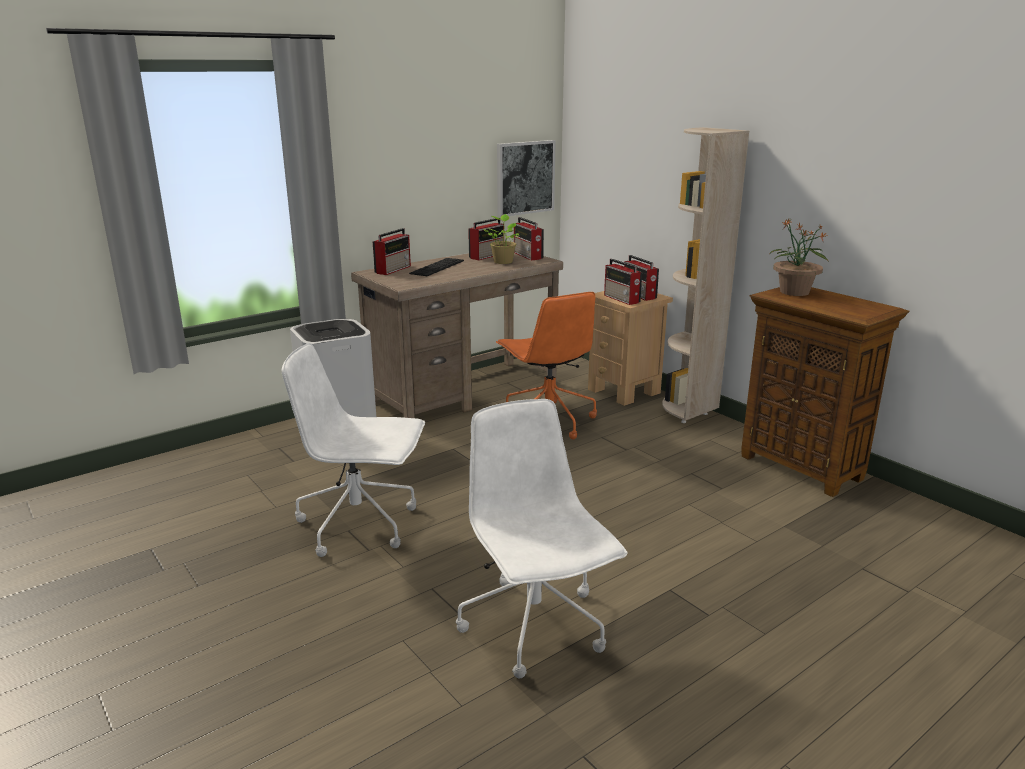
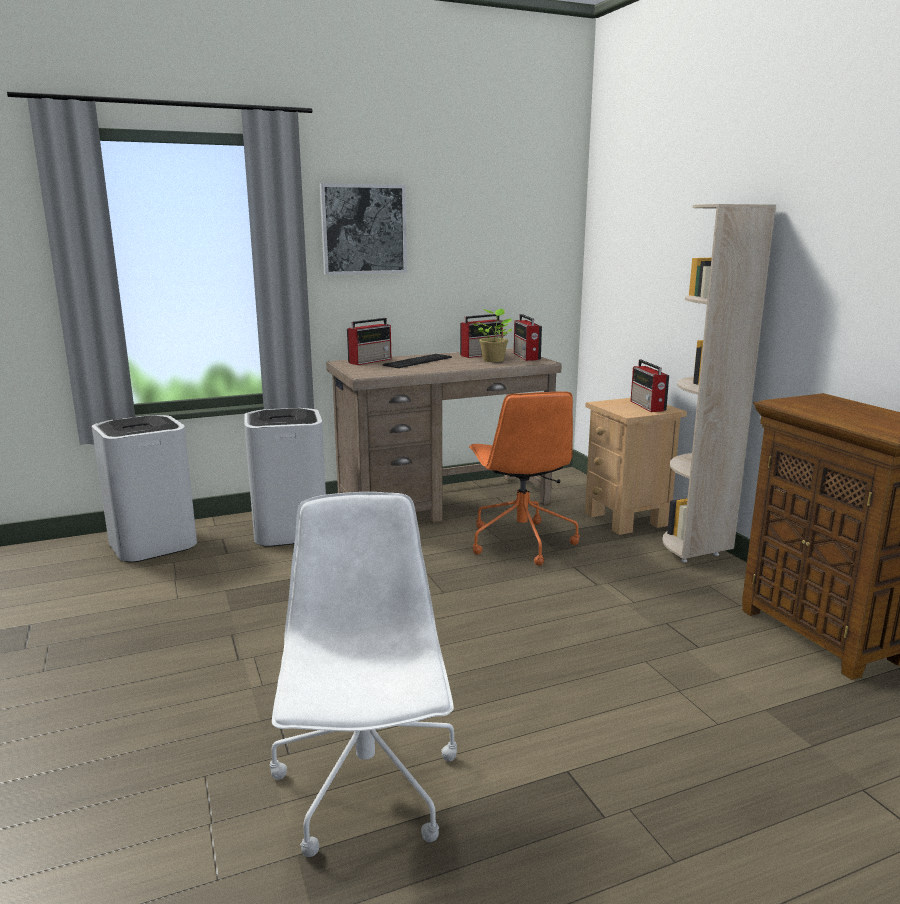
camera: 15 degrees right, 5 degrees down
white office chair [282,343,425,557] -> none
picture [497,140,556,217] -> picture moved to [320,183,407,275]
radio [604,259,642,305] -> none
potted plant [769,218,829,296] -> none
none -> white trash can [92,415,197,562]

